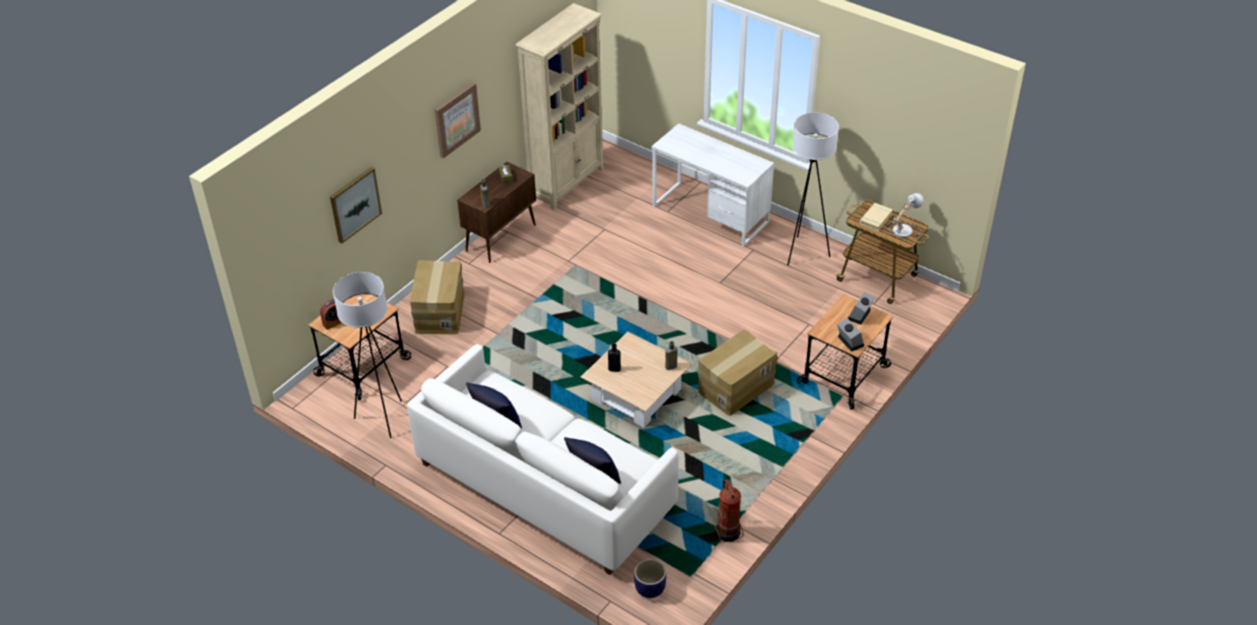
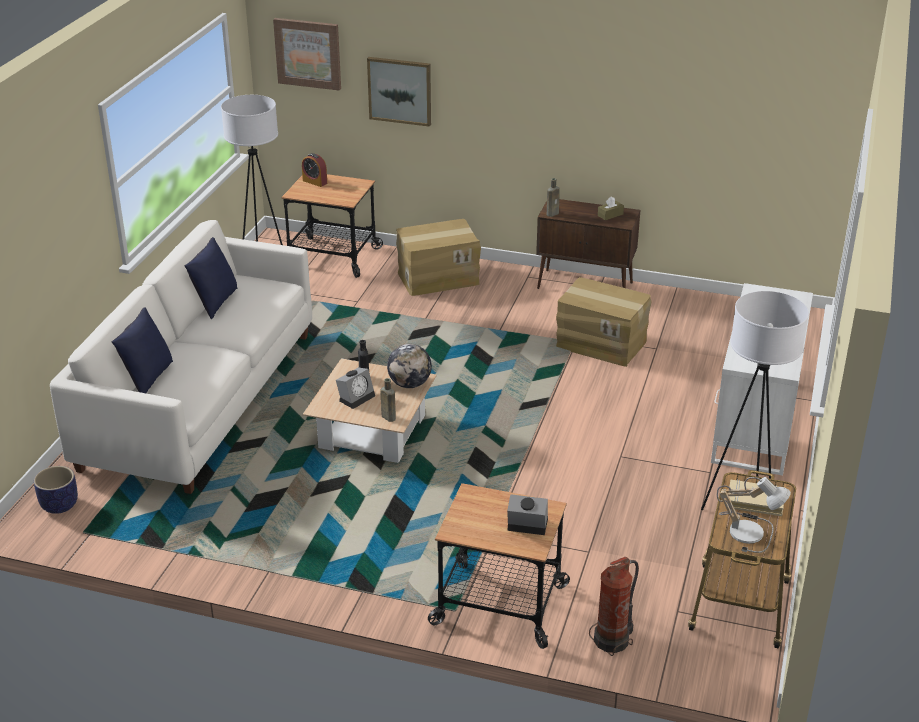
camera: 70 degrees right, 10 degrees down
picture [435,83,481,158] -> picture moved to [273,18,341,91]
beige bookcase [516,3,604,210] -> none
cardboard box [697,330,778,416] -> cardboard box moved to [556,277,651,367]
fire extinguisher [713,479,744,543] -> fire extinguisher moved to [589,557,639,656]
alarm clock [837,318,864,352] -> alarm clock moved to [336,368,375,409]
none -> globe [387,344,432,388]

